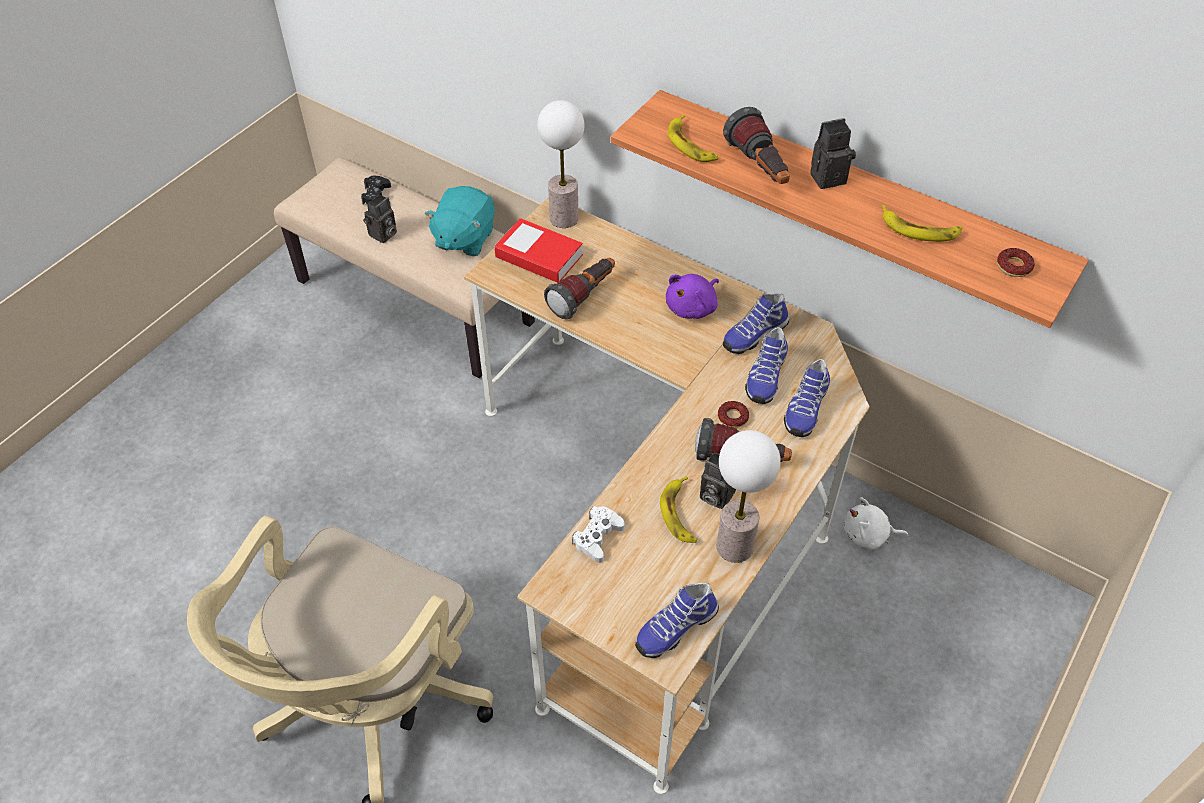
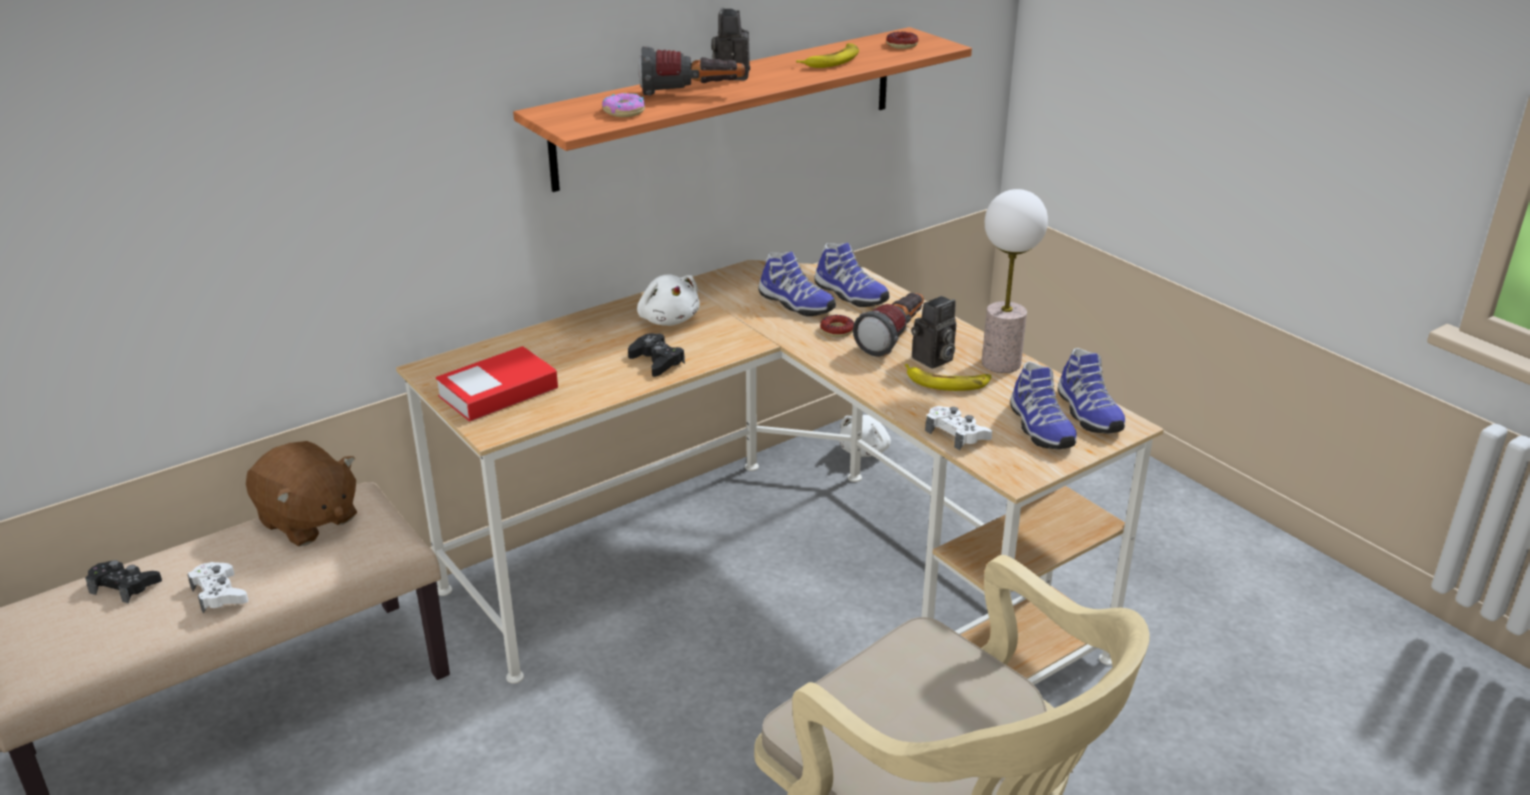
camera: 70 degrees left, 20 degrees down
camera [363,194,397,243] -> white game controller [187,562,249,614]
turquoise plush toy [425,186,495,256] -> brown plush toy [246,441,357,546]
table lamp [537,100,585,228] -> none
flashlight [544,258,615,320] -> none
purple plush toy [666,274,719,319] -> white plush toy [637,275,700,326]
banana [668,114,718,162] -> donut [602,93,645,117]
shoe [723,293,789,354] -> shoe moved to [1010,362,1077,449]
none -> black game controller [628,333,685,377]

